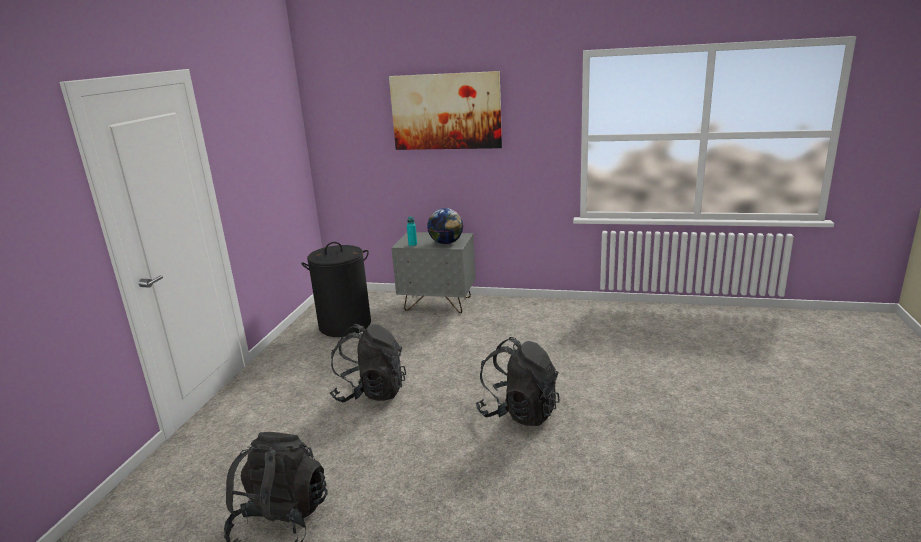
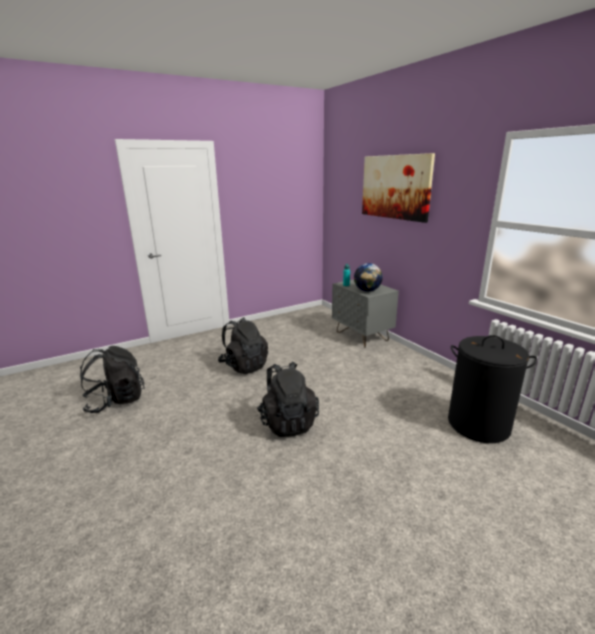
camera: 45 degrees right, 0 degrees up
black laundry basket [301,242,371,337] -> black laundry basket moved to [448,335,537,443]

